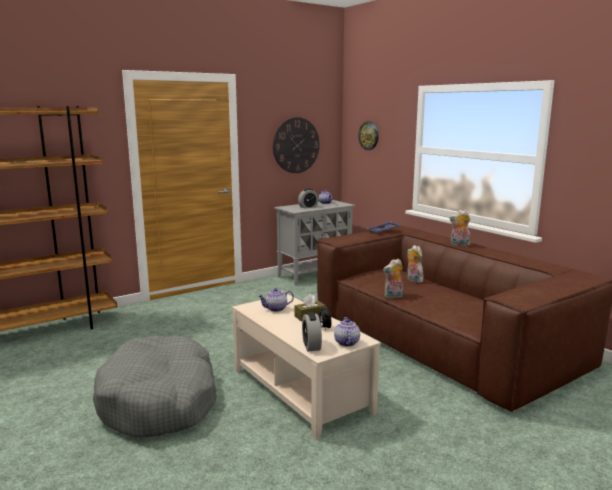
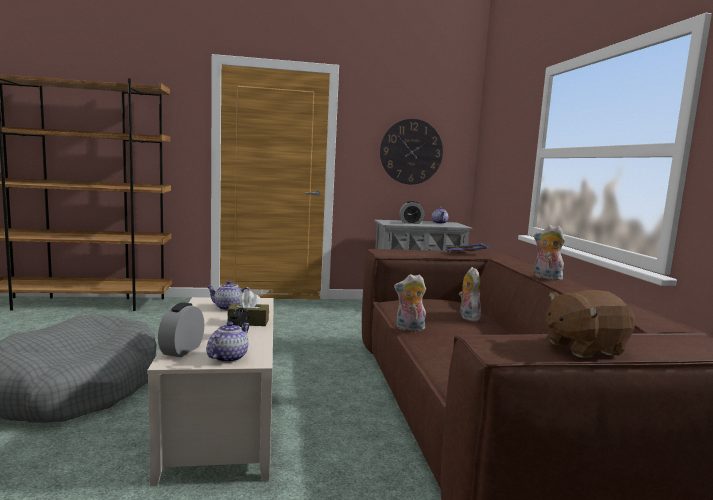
camera: 25 degrees right, 5 degrees down
wall clock [358,122,379,150] -> none
none -> brown plush toy [546,290,635,357]

